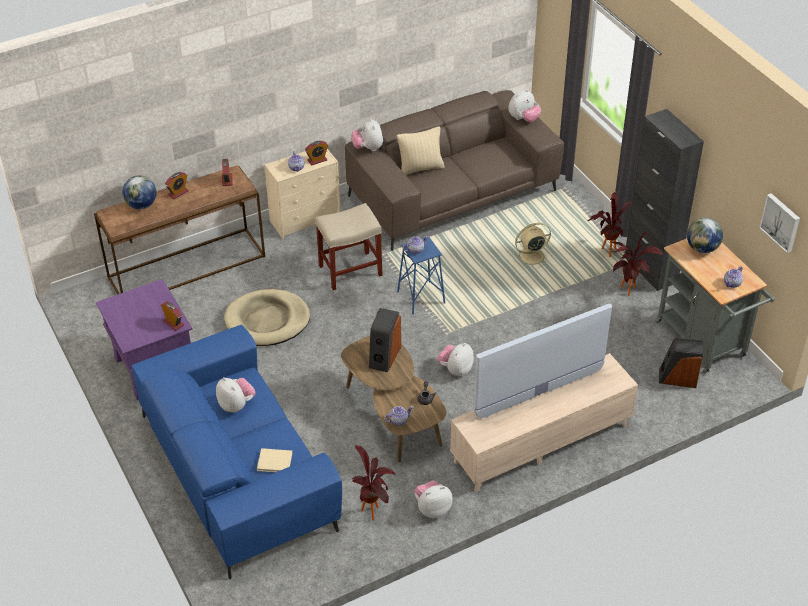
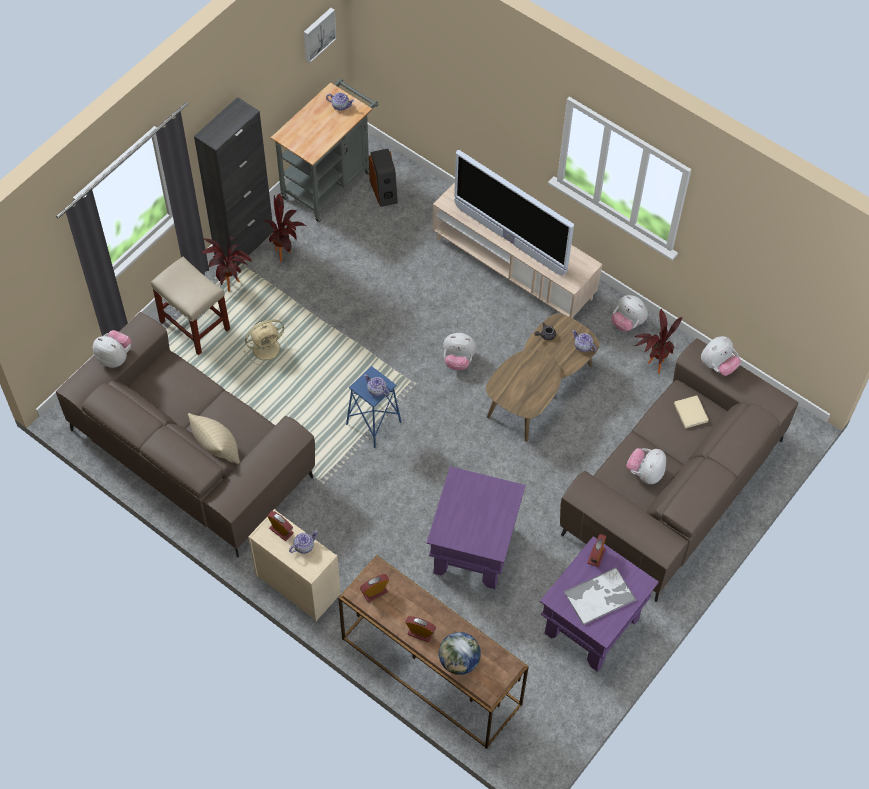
camera: 115 degrees left, 15 degrees up
blue sofa [131,325,342,579] -> brown sofa [560,338,798,602]
beige dog bed [224,289,310,346] -> purple side table [427,466,525,589]
beige stool [315,203,383,290] -> beige stool moved to [151,257,230,355]
plush toy [351,118,383,151] -> plush toy moved to [701,336,741,376]
speaker [369,308,401,372] -> none
beige fan [512,223,552,269] -> beige fan turned 75 degrees counterclockwise [243,320,288,366]
globe [687,218,723,253] -> none
none -> tray [564,567,636,626]

